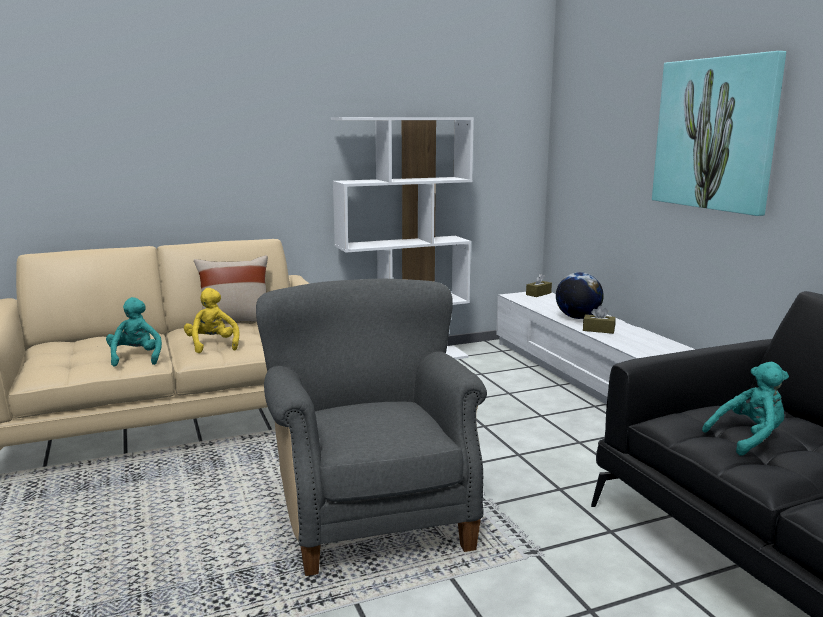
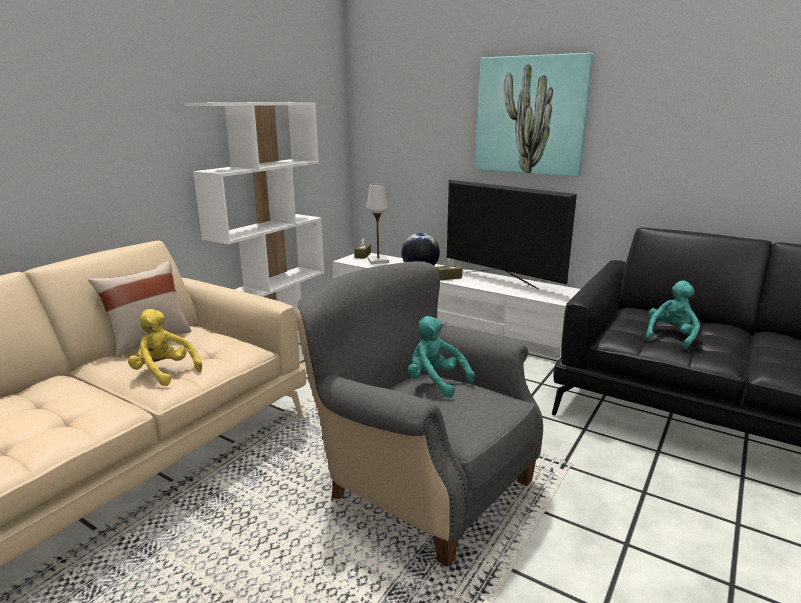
camera: 35 degrees left, 5 degrees up
turquoise plush toy [106,297,162,367] -> turquoise plush toy moved to [408,316,475,398]
none -> white table lamp [366,183,389,264]
none -> television [447,180,577,290]

